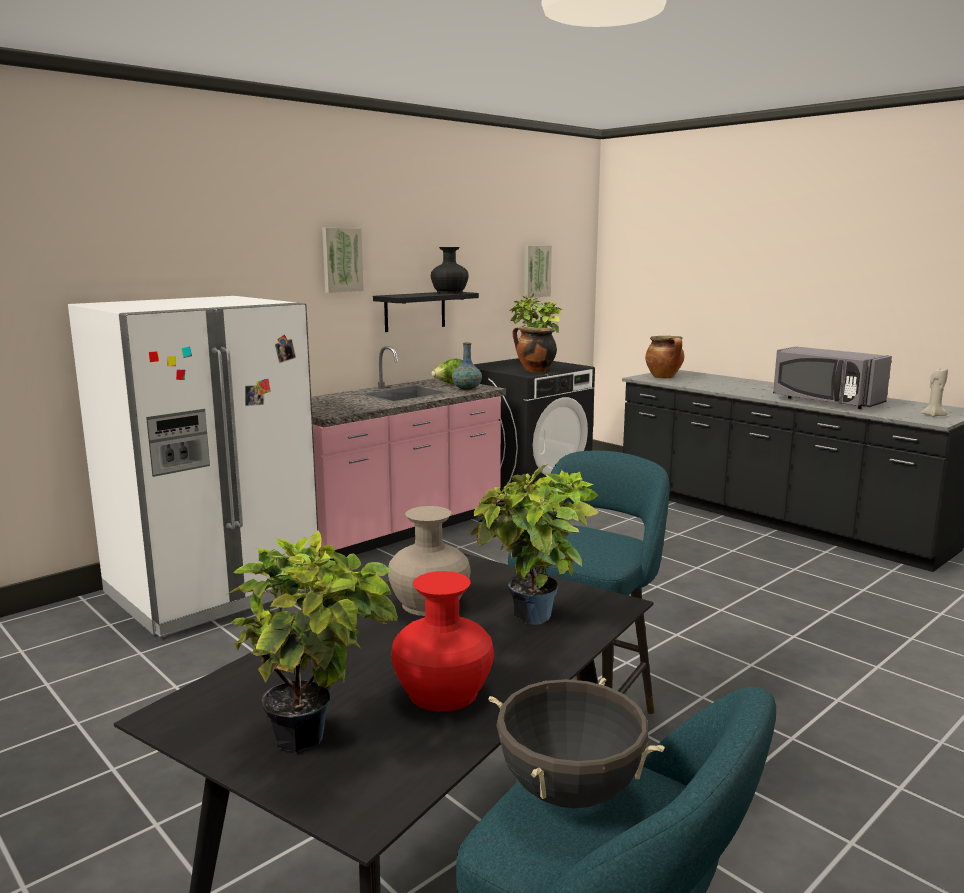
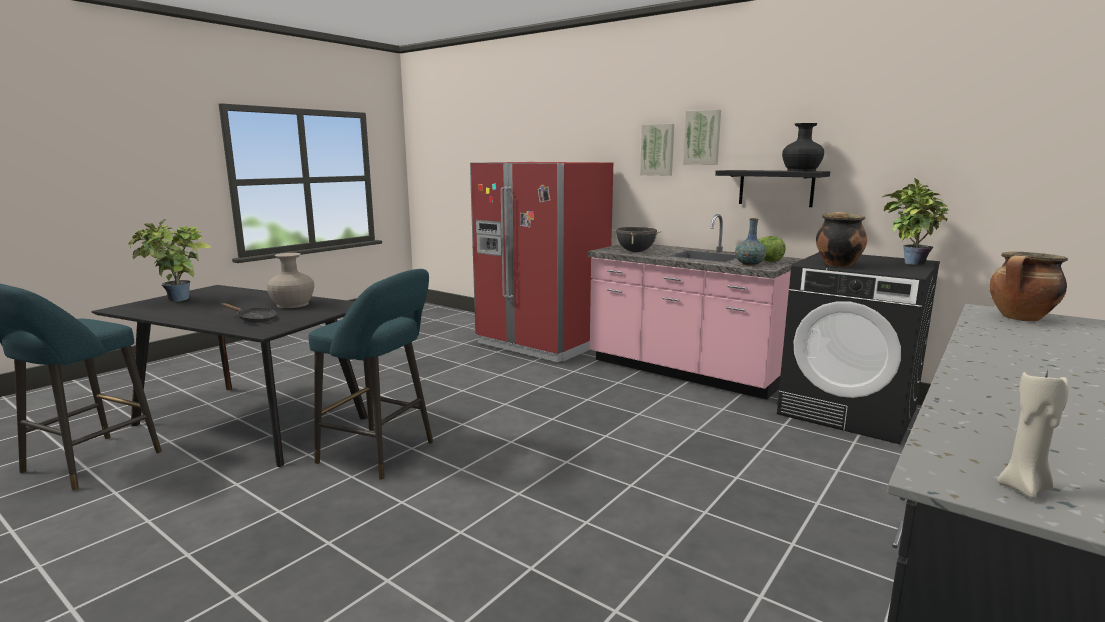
camera: 80 degrees right, 0 degrees up
white fridge [68,296,320,637] -> red fridge [470,162,613,362]
red vase [391,571,494,712] -> none
potted plant [470,464,598,625] -> black frying pan [221,303,276,323]
black cooking pot [488,678,665,808] -> black cooking pot moved to [612,227,662,252]
picture [524,245,552,298] -> picture moved to [640,124,674,176]
grey microwave [773,346,892,409] -> none

